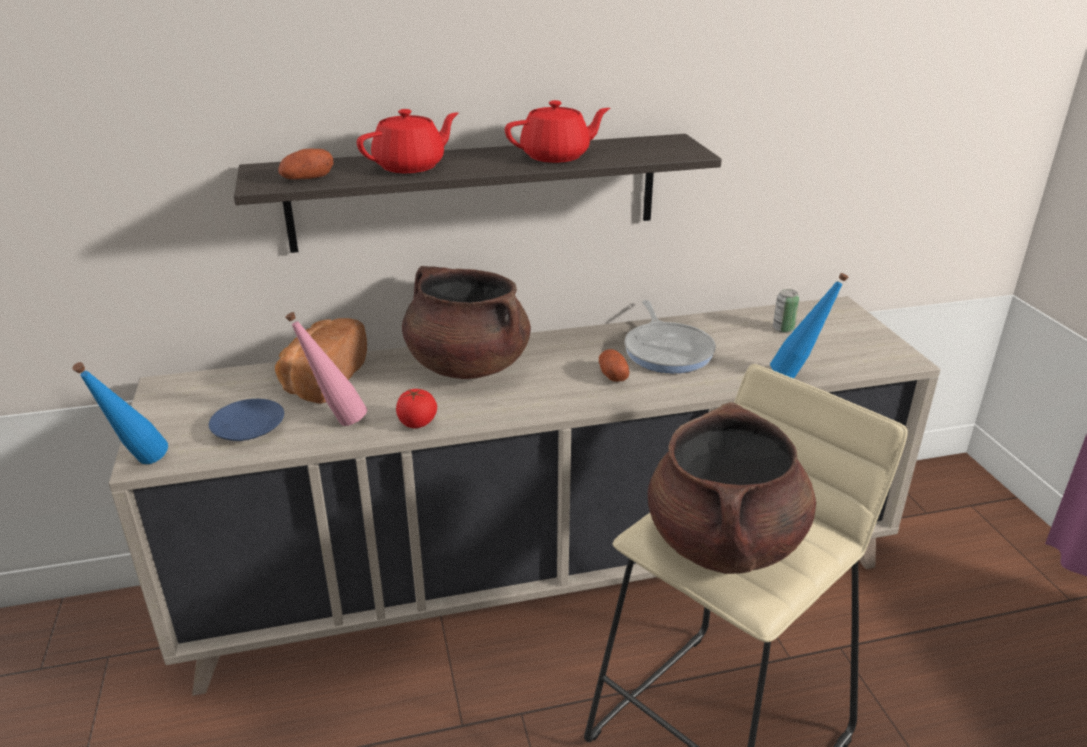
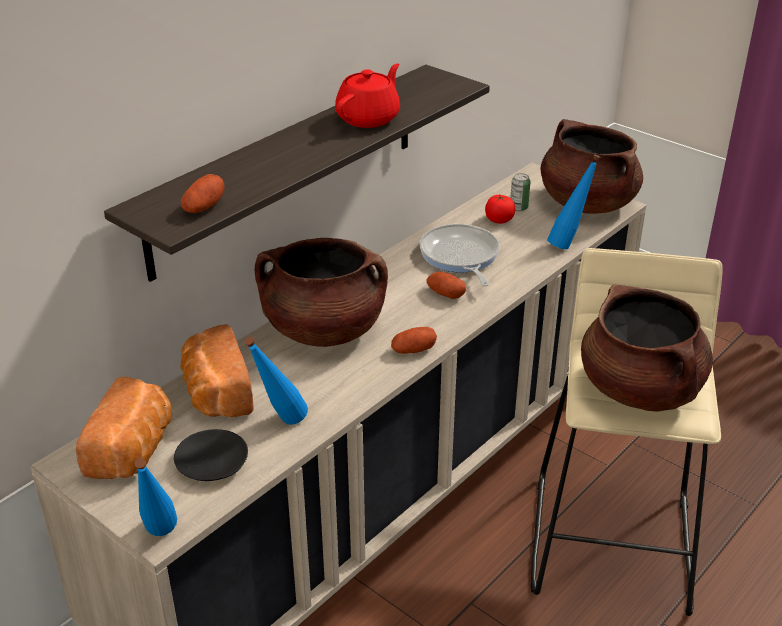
camera: 35 degrees left, 5 degrees up
blue plate [209,399,284,441] -> black plate [174,429,248,481]
pink bottle [285,312,367,426] -> blue bottle [245,337,308,425]
red teapot [357,109,458,173] -> none
tomato [396,389,437,428] -> tomato moved to [485,194,515,224]
frying pan [625,300,716,373] -> frying pan turned 150 degrees counterclockwise [420,224,500,286]
none -> bread [76,377,172,479]
none -> potato [391,327,437,354]
none -> brown cooking pot [541,119,643,214]

